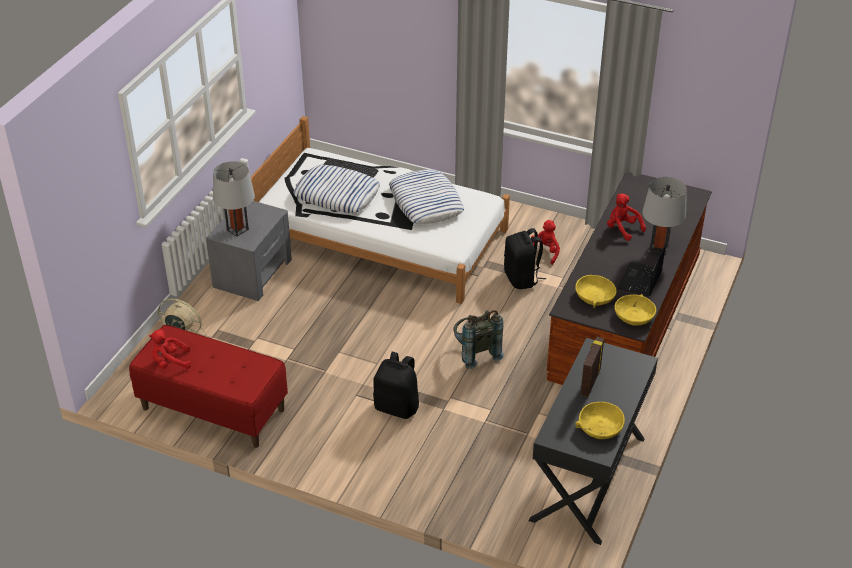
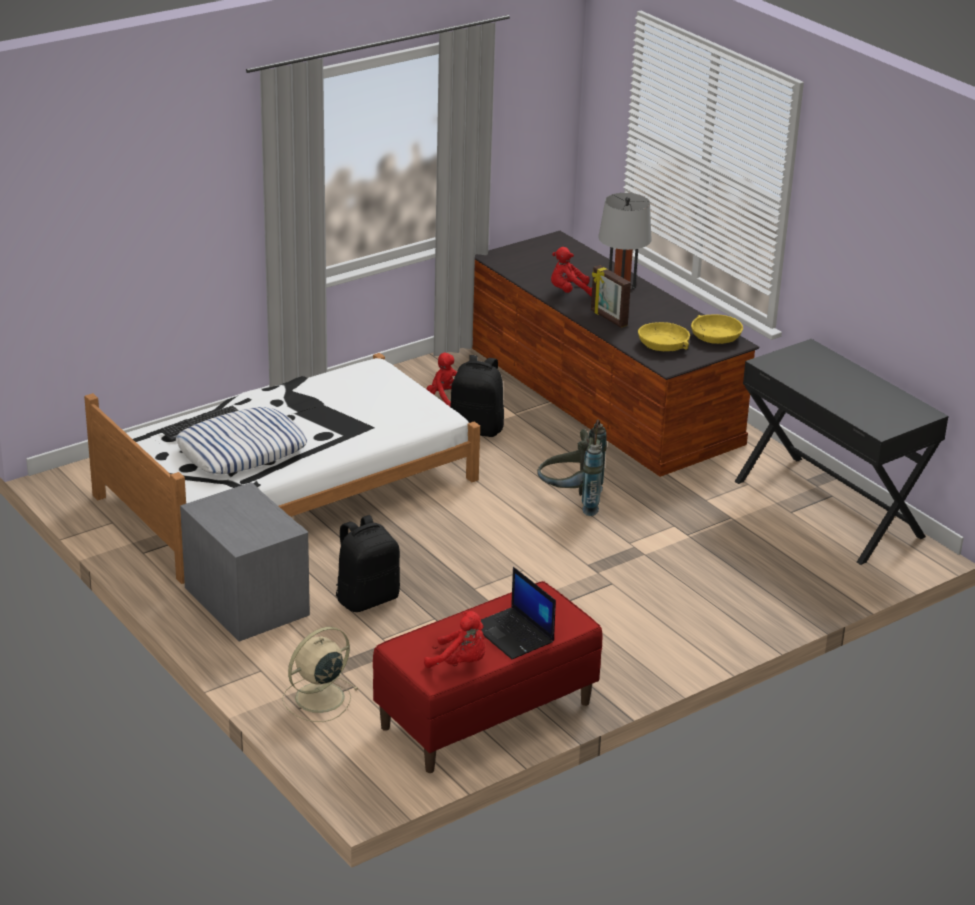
camera: 60 degrees left, 10 degrees down
red plush toy [149,329,191,369] -> red plush toy turned 90 degrees counterclockwise [424,611,485,668]
grey table lamp [213,161,255,237] -> none
black backpack [373,352,419,419] -> black backpack moved to [336,515,400,612]
pillow [389,170,464,224] -> none
yellow bowl [575,402,625,439] -> none
picture frame [580,337,604,397] -> picture frame moved to [591,265,631,328]
laptop [618,245,665,297] -> laptop moved to [481,567,556,659]

